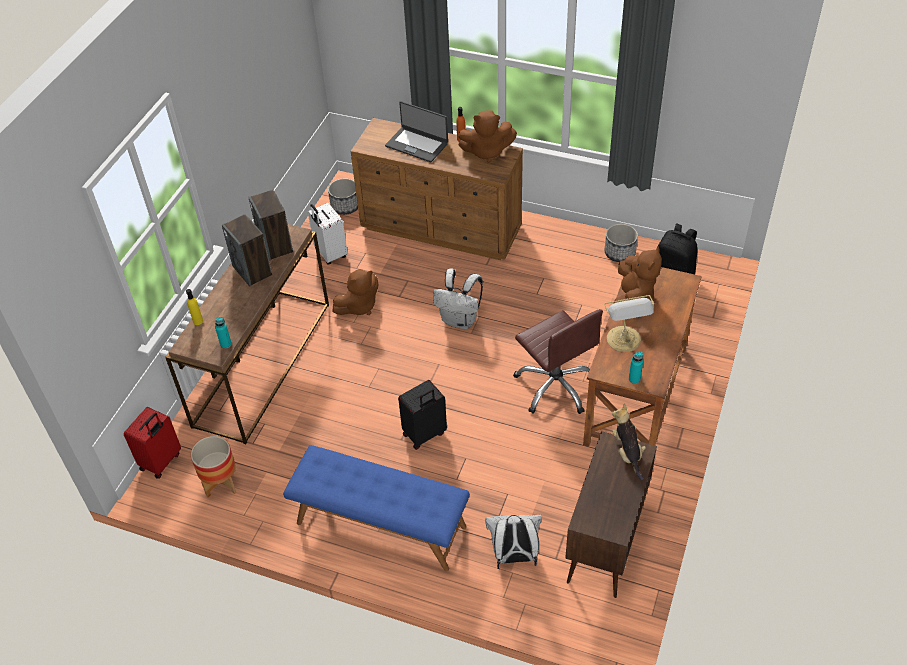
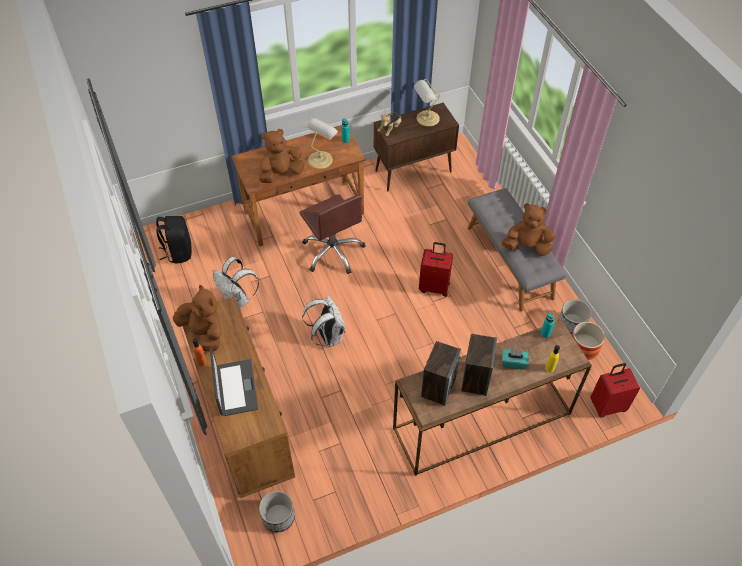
camera: 135 degrees left, 5 degrees up
blue bench [283,445,470,571] -> grey bench [468,188,566,312]
white suitcase [308,203,348,265] -> none
brown plush toy [333,269,379,315] -> brown plush toy moved to [502,203,555,256]
black suitcase [398,380,447,450] -> red suitcase [419,242,453,297]
white backpack [485,515,542,569] -> white backpack moved to [213,257,259,308]
brown office chair [513,309,603,414] -> brown office chair turned 135 degrees clockwise [299,194,366,274]
planter [605,224,638,262] -> planter moved to [558,299,591,334]
none -> table lamp [414,79,440,126]
none -> turquoise tissue box [502,349,529,369]

